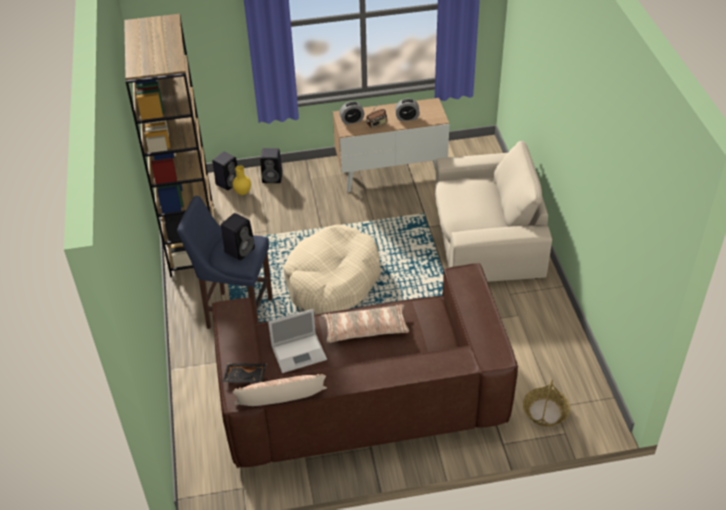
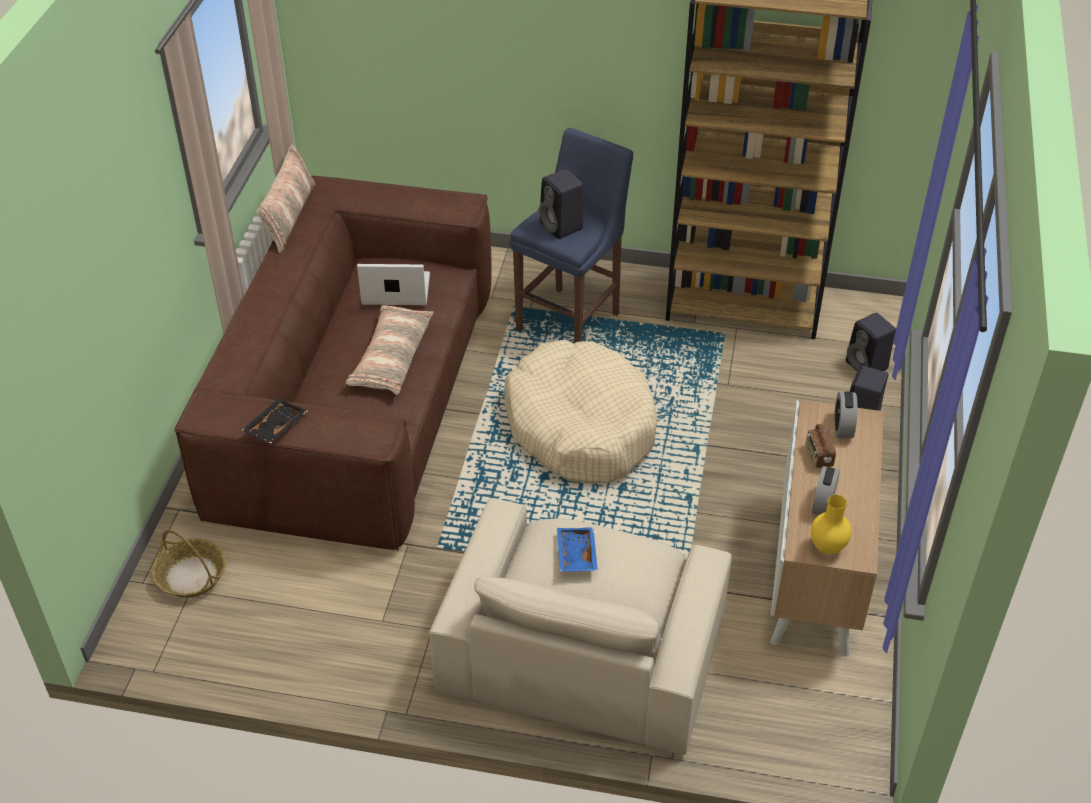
camera: 110 degrees right, 0 degrees up
black tray [222,363,267,382] -> black tray moved to [241,398,307,443]
yellow vase [232,165,251,195] -> yellow vase moved to [811,495,852,554]
laptop [268,309,327,373] -> laptop turned 90 degrees clockwise [357,264,430,305]
none -> blue tray [557,528,598,572]

